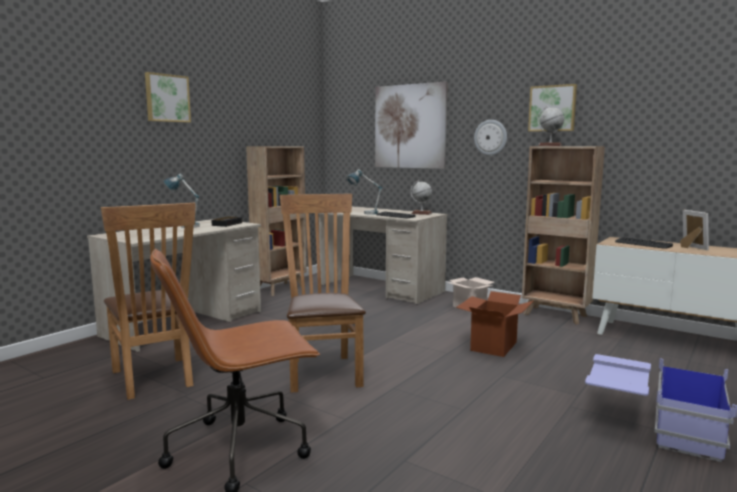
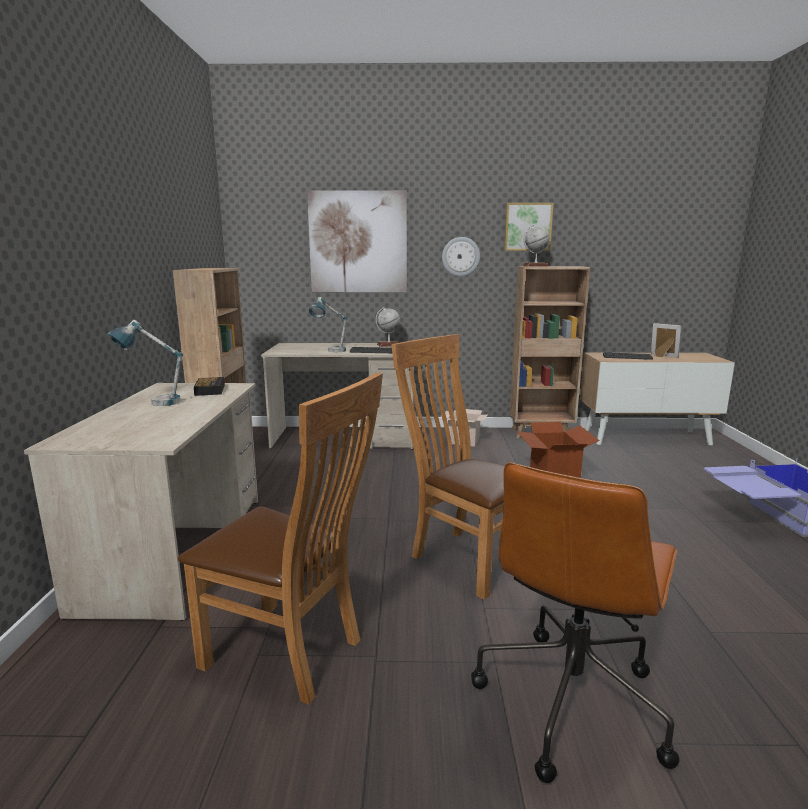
camera: 35 degrees left, 5 degrees up
picture [145,72,191,123] -> none

